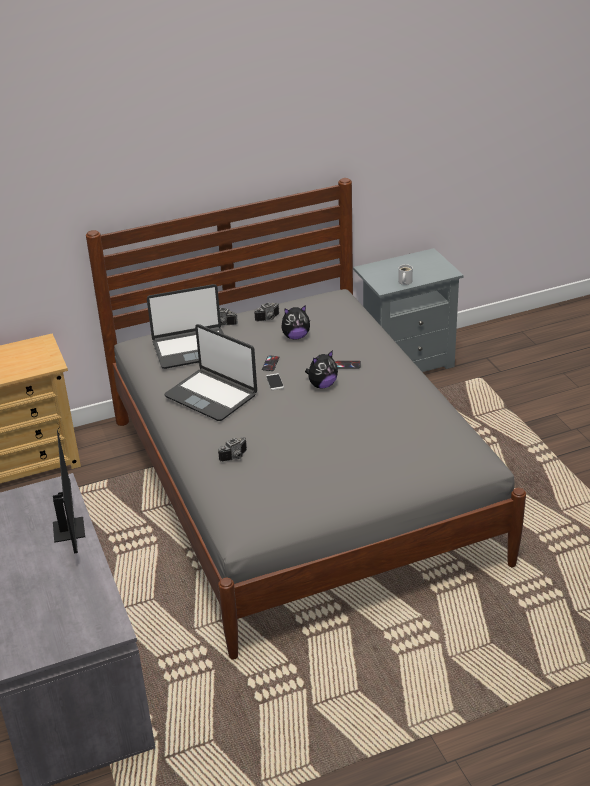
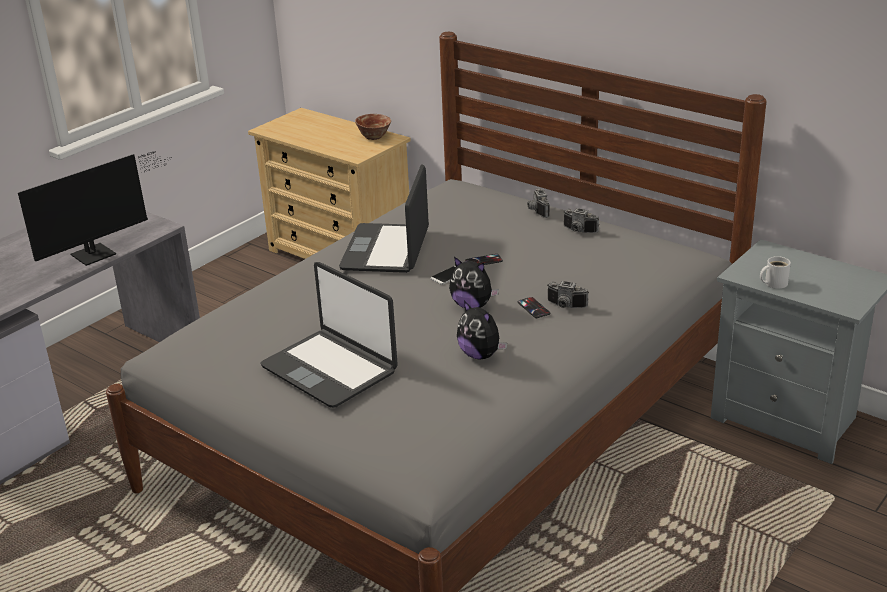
camera: 60 degrees right, 5 degrees down
laptop [147,284,224,369] -> laptop moved to [260,262,398,408]
camera [218,437,247,462] -> camera moved to [547,281,589,308]
plush toy [282,305,310,340] -> plush toy moved to [457,301,507,359]
none -> bowl [355,114,391,140]

